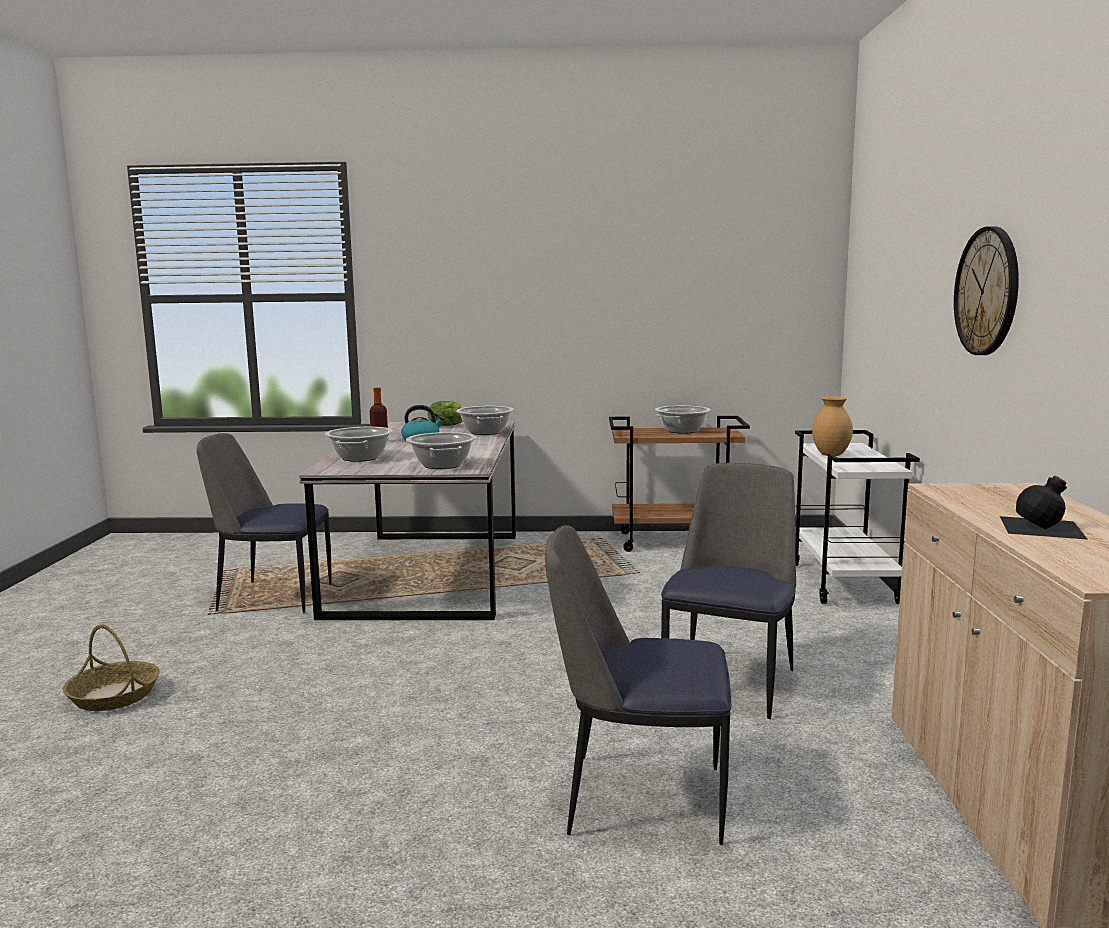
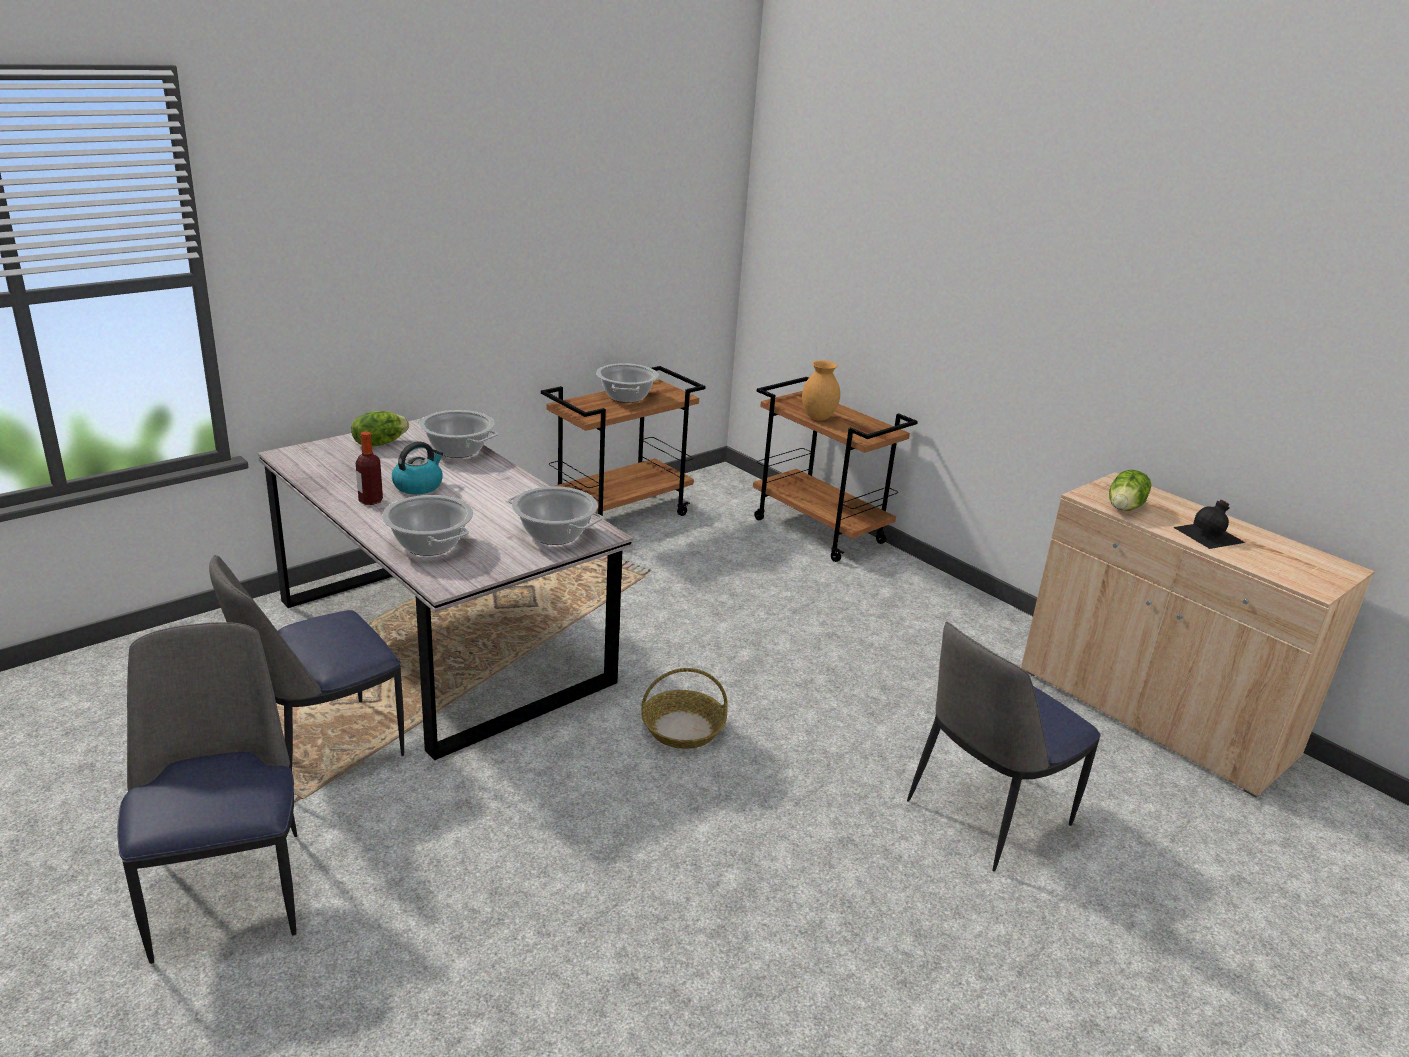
camera: 45 degrees left, 15 degrees up
basket [63,624,160,711] -> basket moved to [641,668,727,749]
chair [661,463,796,719] -> chair moved to [117,622,297,964]
white cart [795,430,920,604] -> brown cart [753,377,918,562]
wall clock [954,226,1019,355] -> none
none -> lettuce [1109,470,1151,511]

